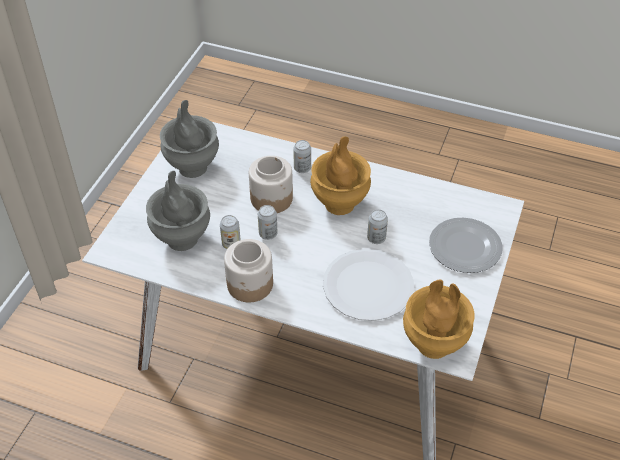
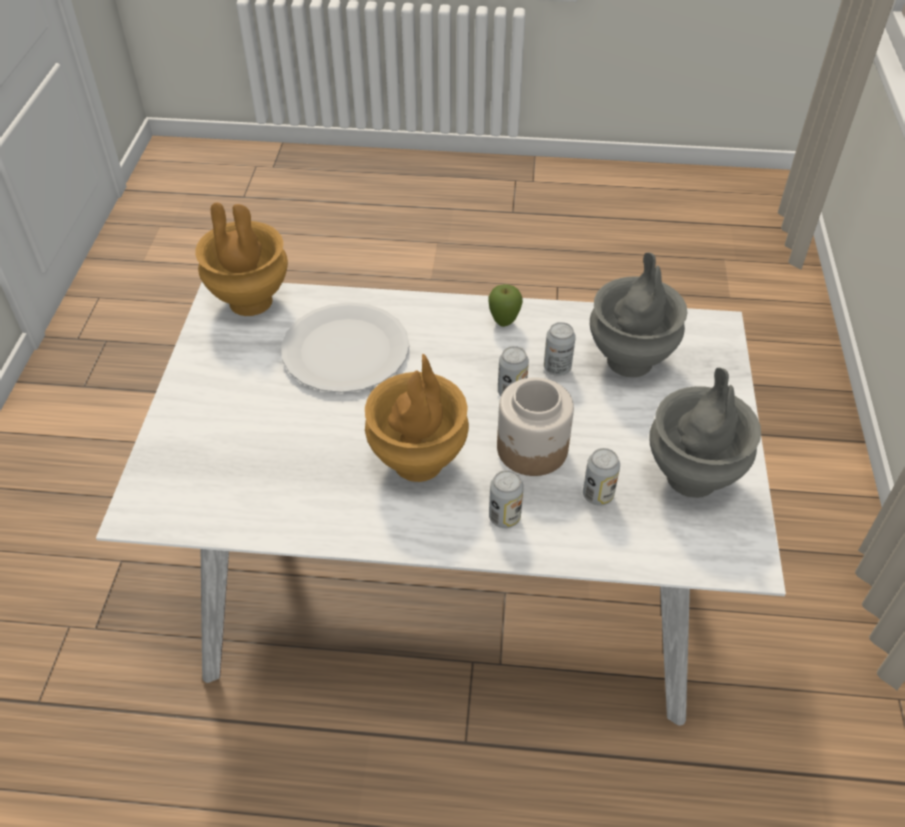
camera: 165 degrees right, 0 degrees up
jar [224,239,273,302] -> apple [489,284,523,327]
can [367,209,388,244] -> can moved to [583,448,620,506]
plate [429,217,503,273] -> none

